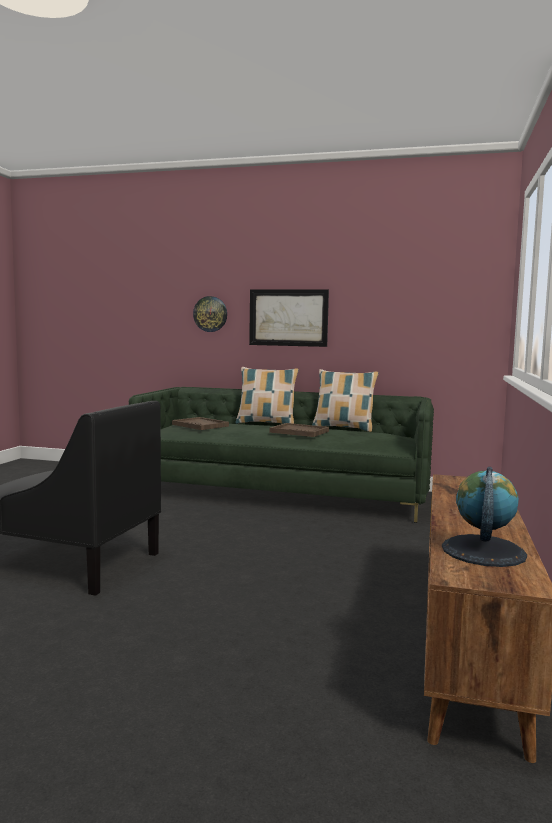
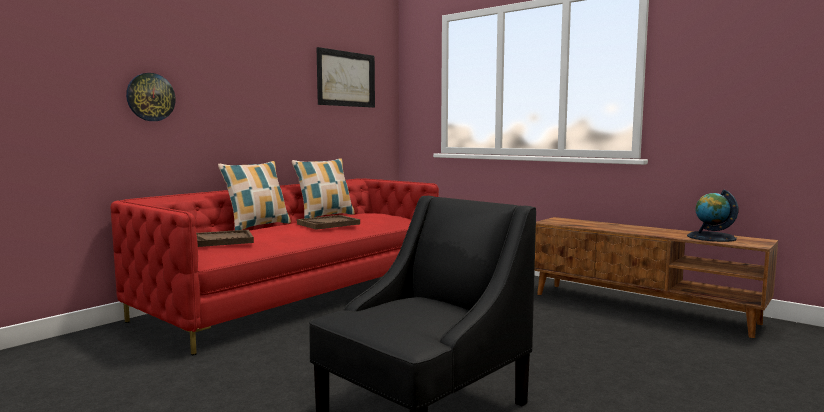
camera: 65 degrees left, 0 degrees up
green sofa [129,387,434,523] -> red sofa [110,178,439,355]
picture [249,289,329,347] -> picture moved to [316,47,375,108]

